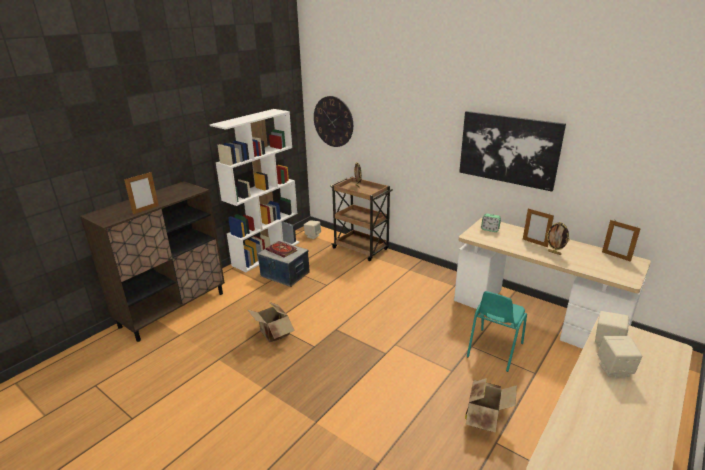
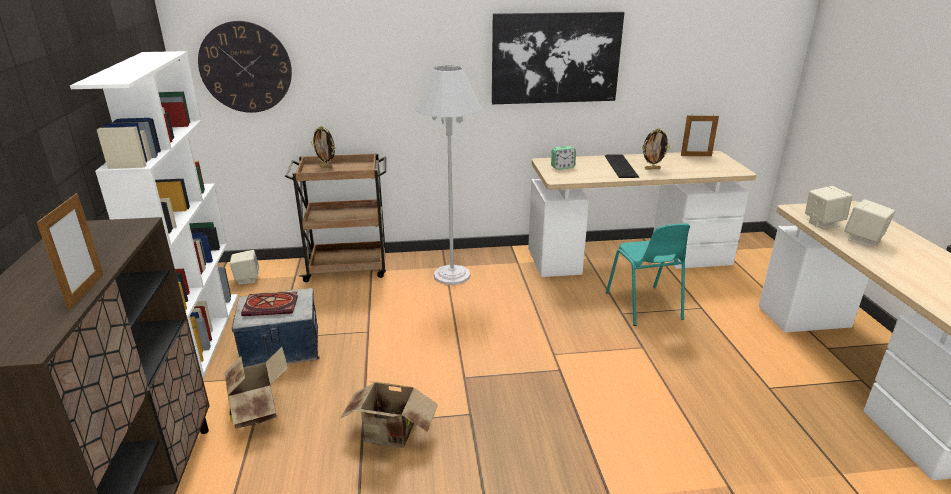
camera: 45 degrees left, 0 degrees up
cardboard box [465,378,517,433] -> cardboard box moved to [225,347,288,429]
picture frame [523,209,554,247] -> keyboard [605,155,639,178]
none -> white floor lamp [415,66,482,285]

